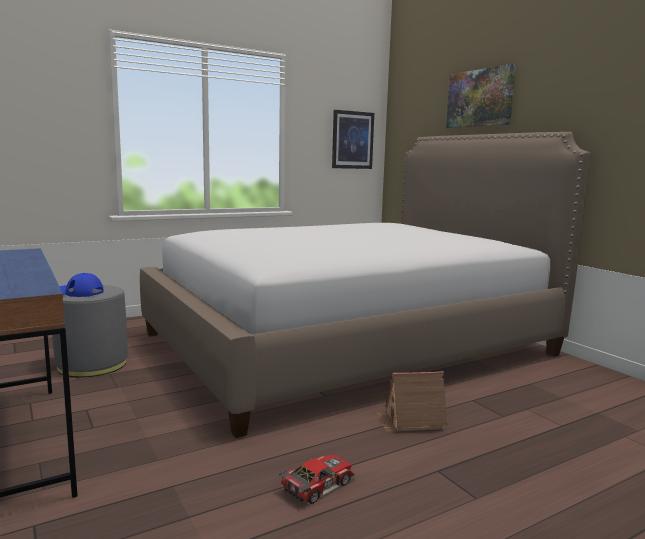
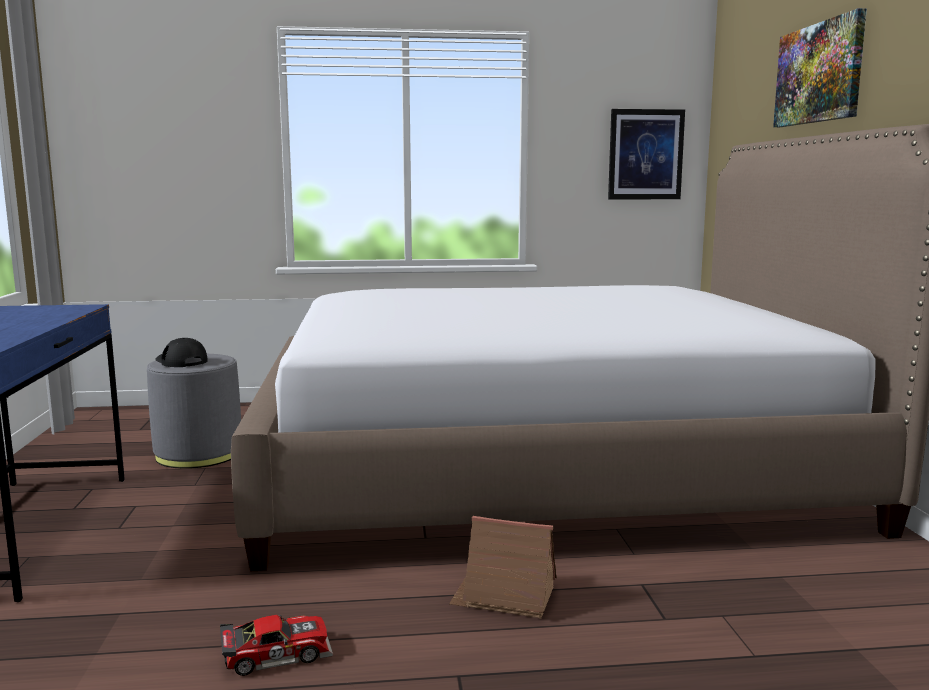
camera: 25 degrees right, 0 degrees up
blue cap [59,273,104,297] -> black cap [155,338,208,367]

